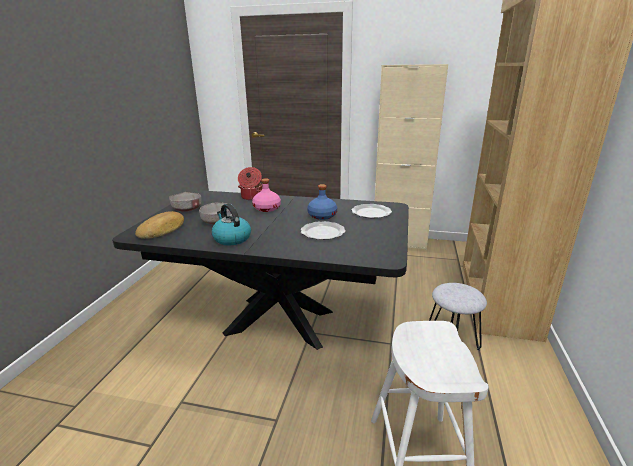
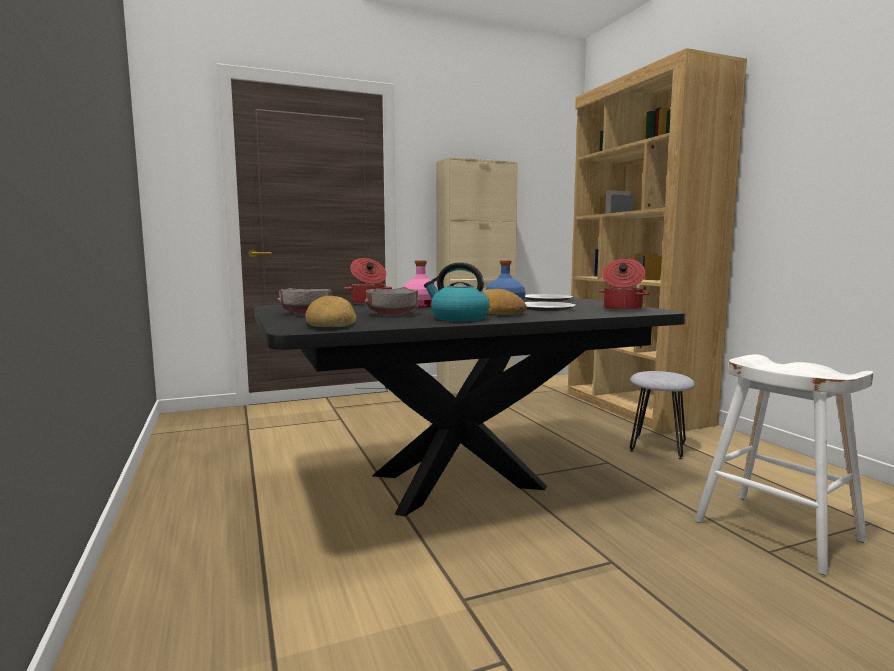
camera: 35 degrees left, 15 degrees down
none -> bread [483,289,527,315]
none -> cooking pot [599,259,650,311]

